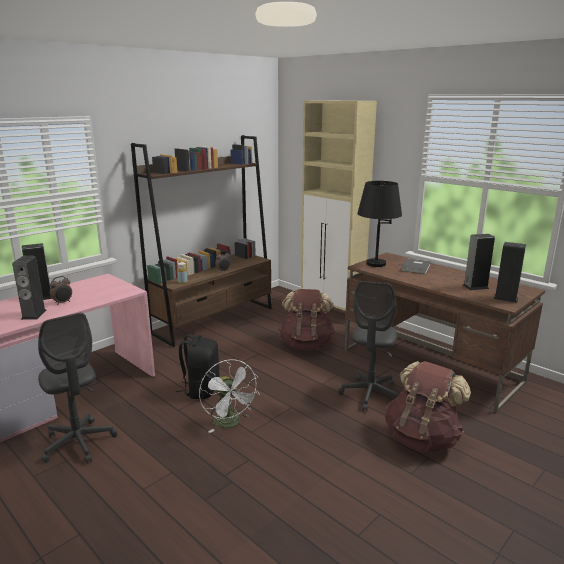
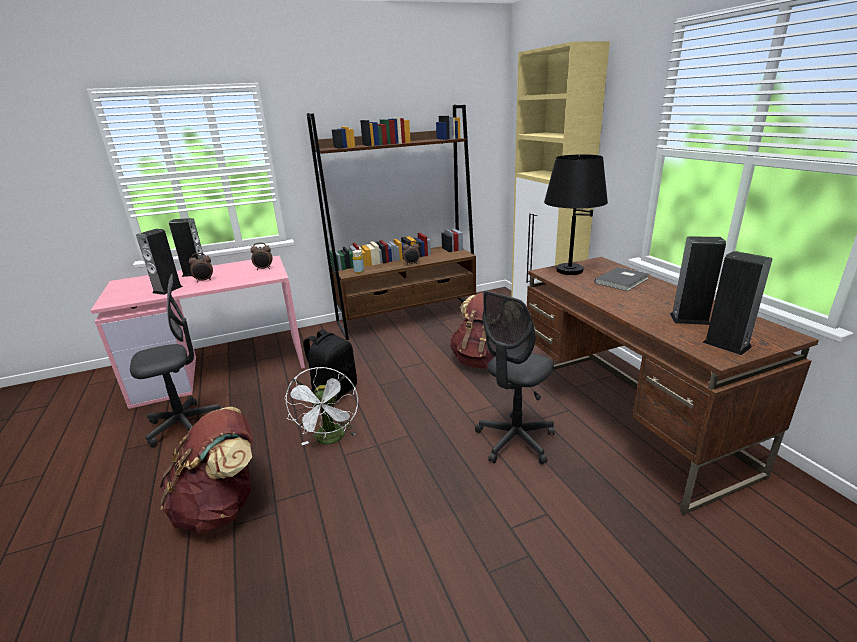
camera: 25 degrees right, 5 degrees up
grey office chair [38,313,117,463] -> grey office chair turned 105 degrees counterclockwise [130,274,223,447]
brown backpack [385,361,471,452] -> brown backpack moved to [159,407,253,533]
none -> alarm clock [251,243,273,270]

